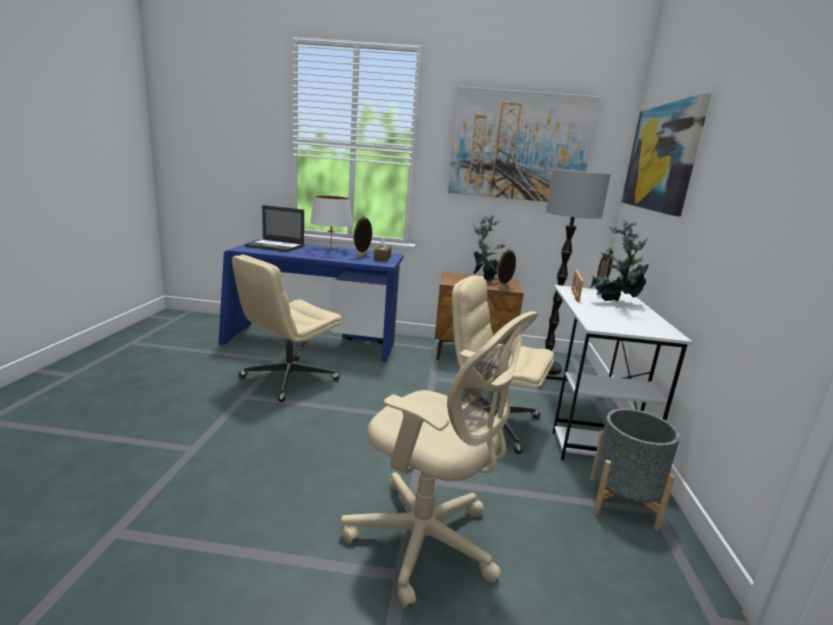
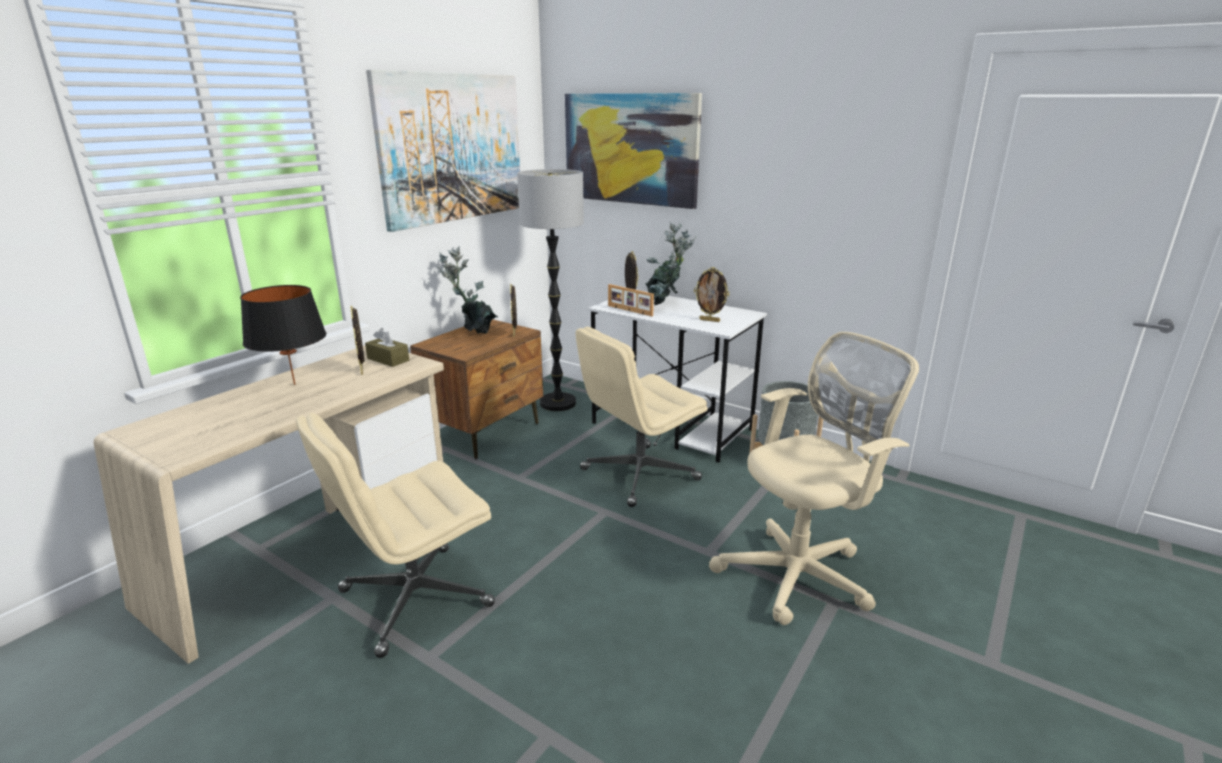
camera: 60 degrees left, 5 degrees up
blue desk [218,240,404,362] -> beige desk [94,346,444,664]
beige office chair [232,255,343,402] -> beige office chair turned 75 degrees clockwise [296,413,495,658]
laptop [244,205,304,252] -> none
white table lamp [310,195,353,240] -> black table lamp [240,285,326,385]
none -> picture frame [694,267,729,322]

